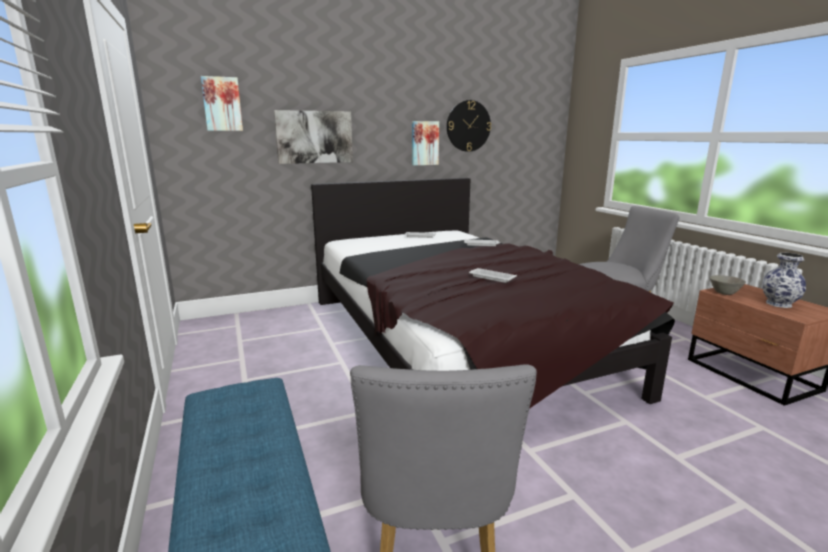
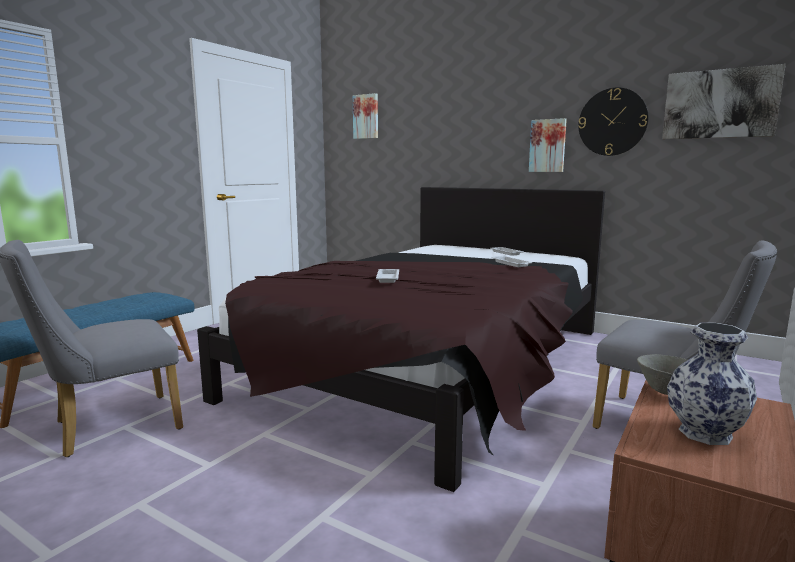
camera: 55 degrees right, 5 degrees down
picture [274,110,353,164] -> picture moved to [662,64,786,139]

